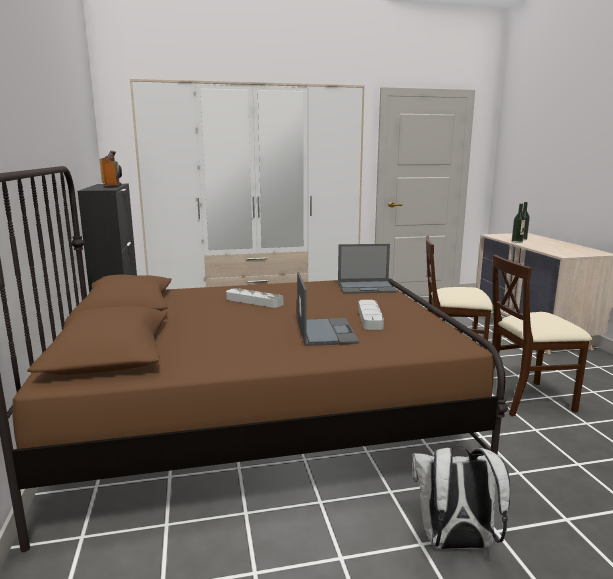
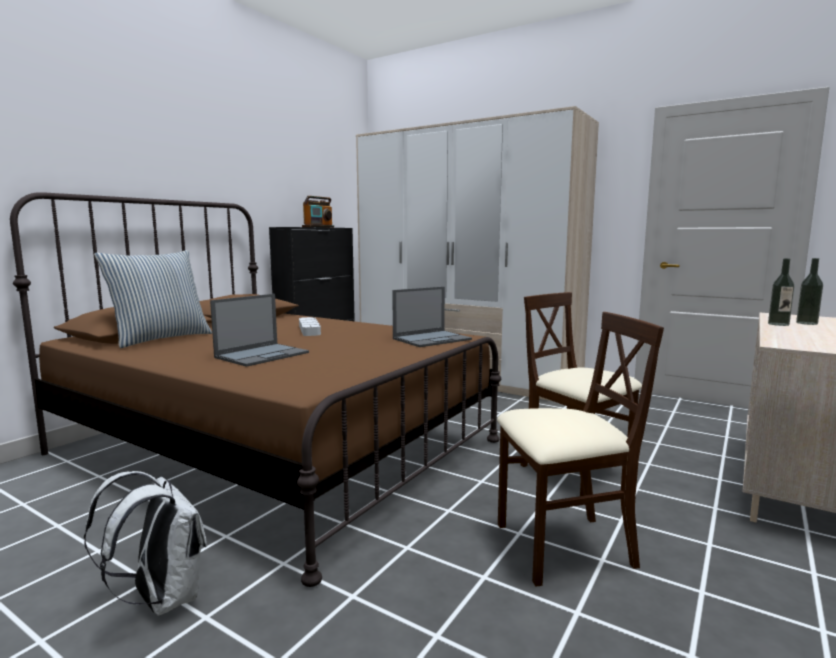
camera: 45 degrees right, 5 degrees down
laptop [338,244,397,294] -> laptop turned 75 degrees counterclockwise [392,287,472,347]
grey tray [358,300,384,330] -> none
beige chair [492,255,592,416] -> beige chair turned 135 degrees clockwise [497,312,664,587]
none -> pillow [94,250,212,348]

